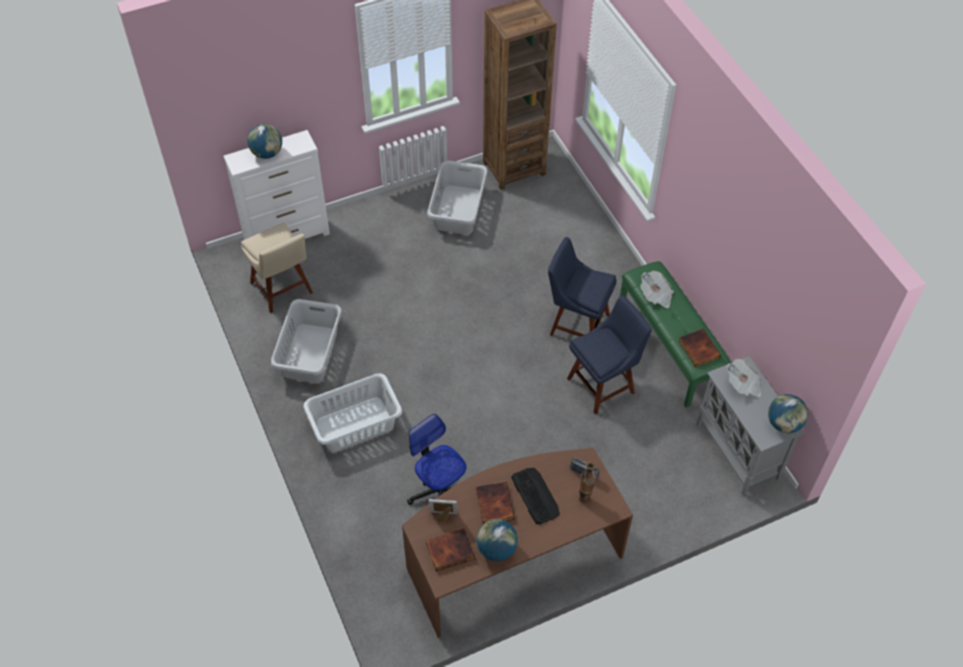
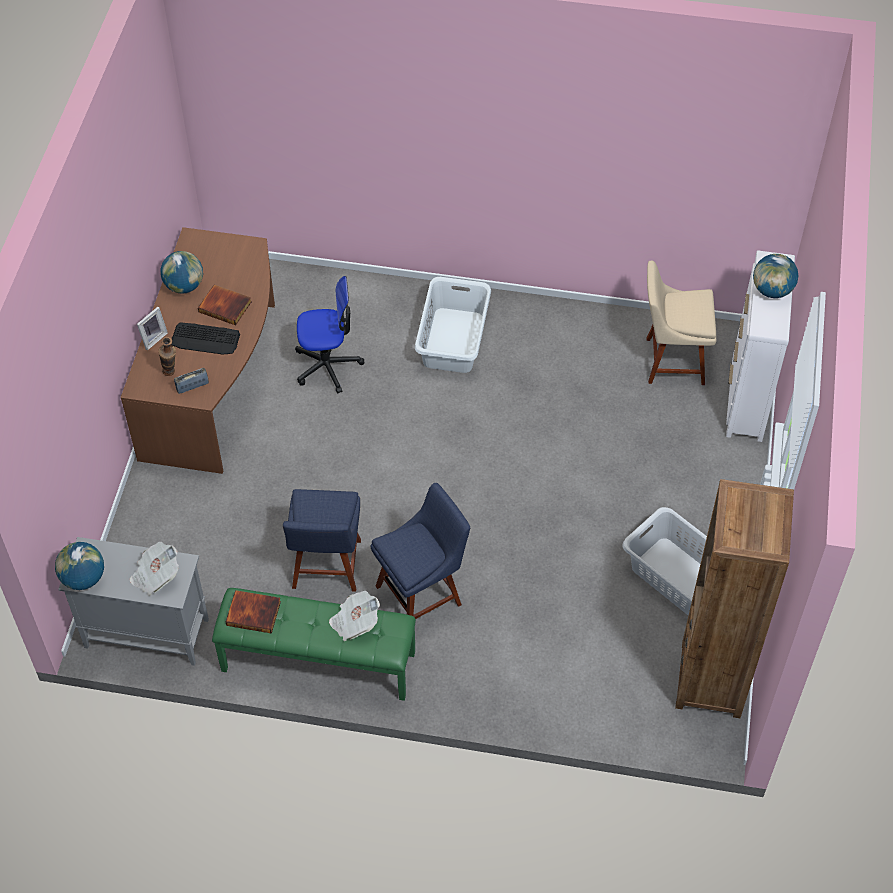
camera: 125 degrees right, 0 degrees up
grey laundry basket [271,299,342,382] -> none
book [426,528,475,572] -> none
picture frame [429,499,457,522] -> picture frame moved to [137,307,168,350]

